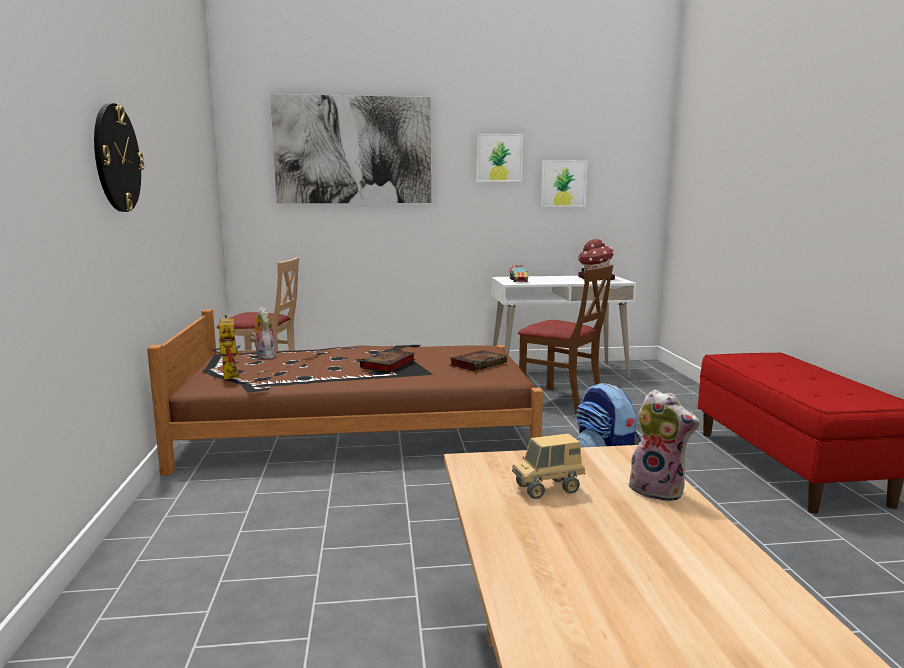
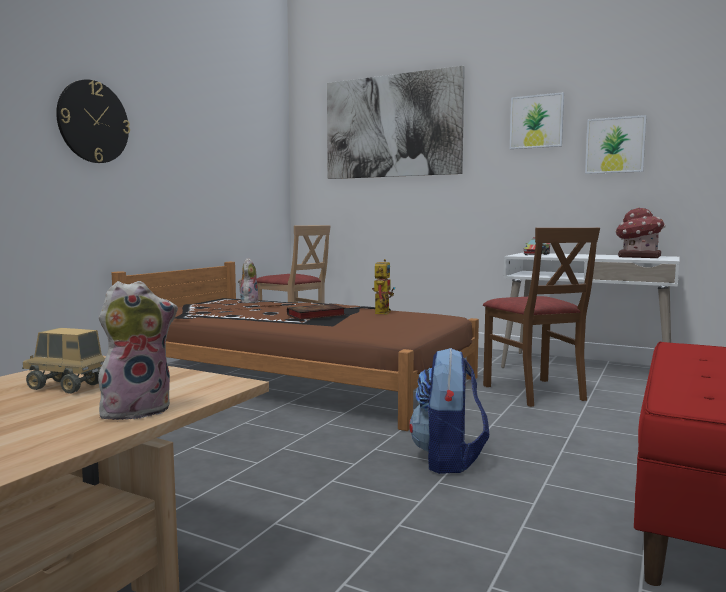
camera: 35 degrees right, 5 degrees down
toy robot [211,315,241,379] -> toy robot moved to [372,259,395,314]
book [450,350,507,371] -> none
plush toy [626,389,699,502] -> plush toy turned 105 degrees counterclockwise [98,281,178,422]

